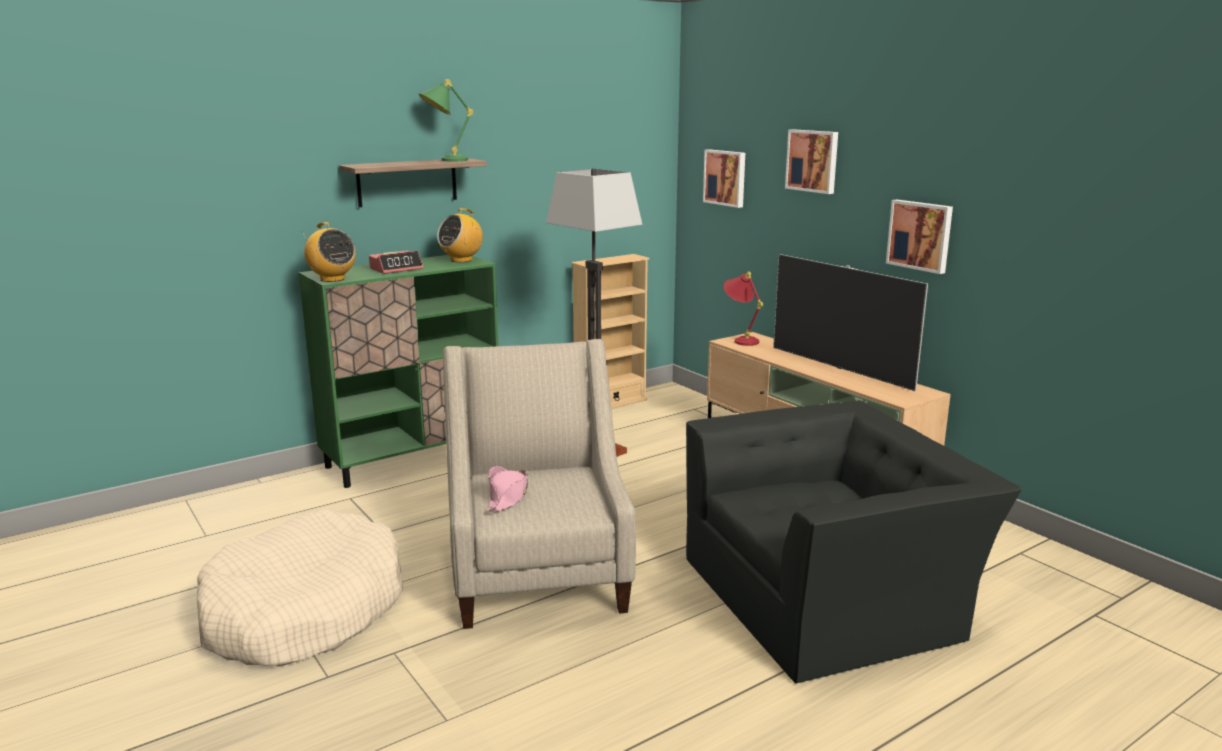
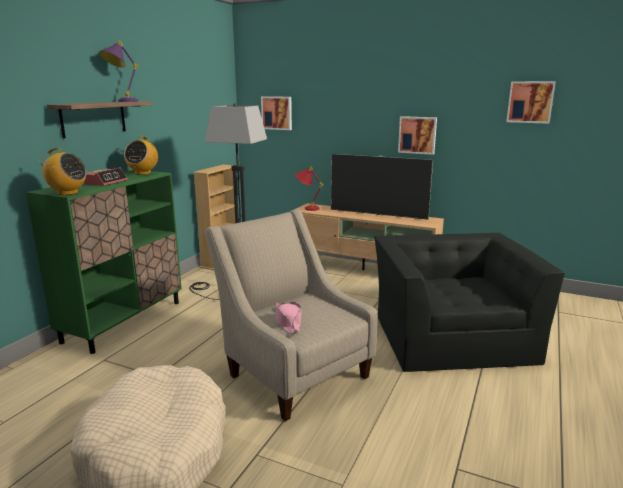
camera: 30 degrees left, 0 degrees up
green table lamp [419,79,474,161] -> purple table lamp [99,41,138,102]
black armchair [686,400,1021,683] -> black armchair turned 45 degrees counterclockwise [374,233,565,372]
picture [785,129,838,194] -> picture moved to [506,81,556,124]

